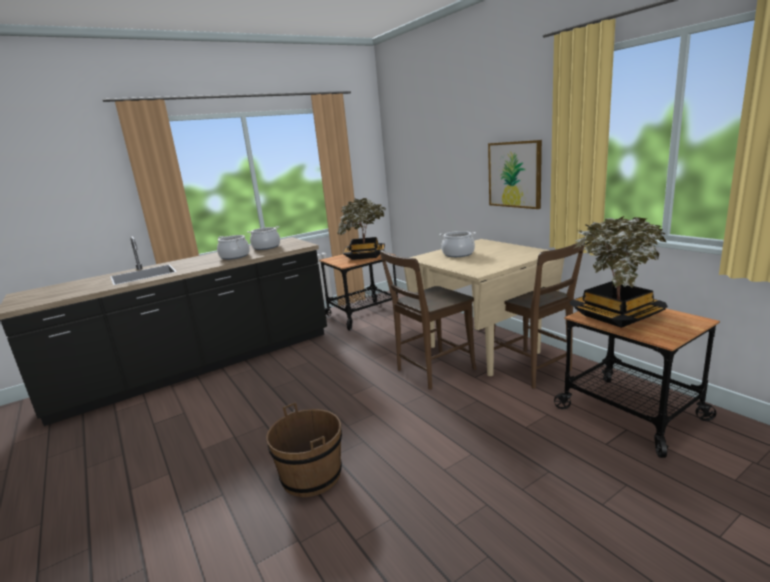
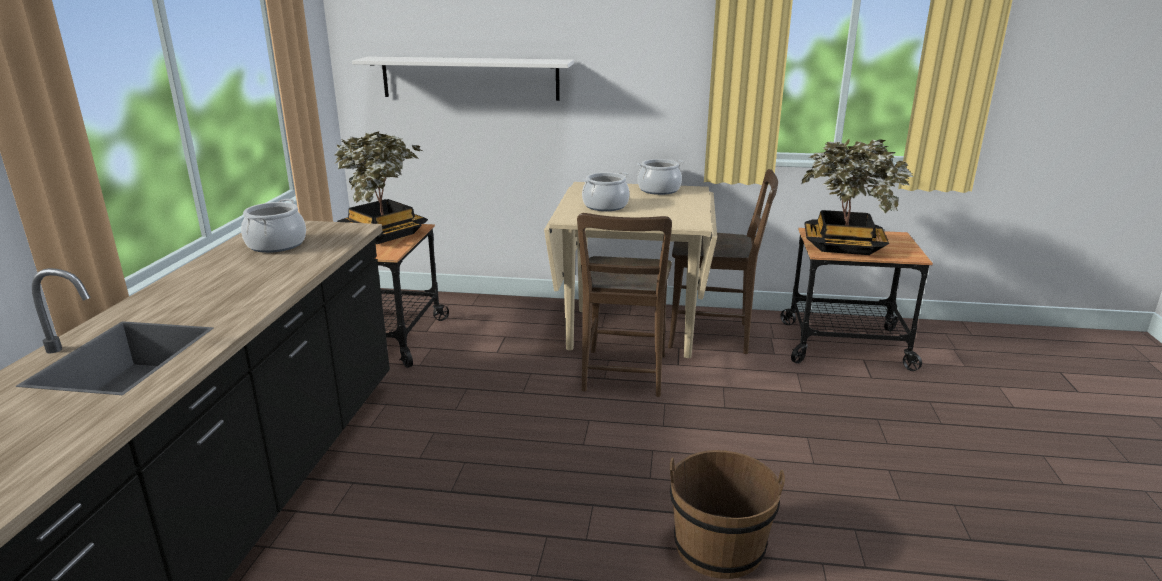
camera: 50 degrees left, 5 degrees up
cooking pot [217,235,250,260] -> cooking pot moved to [637,159,683,195]
picture [488,140,542,209] -> none
none -> white shelf [352,56,574,101]

